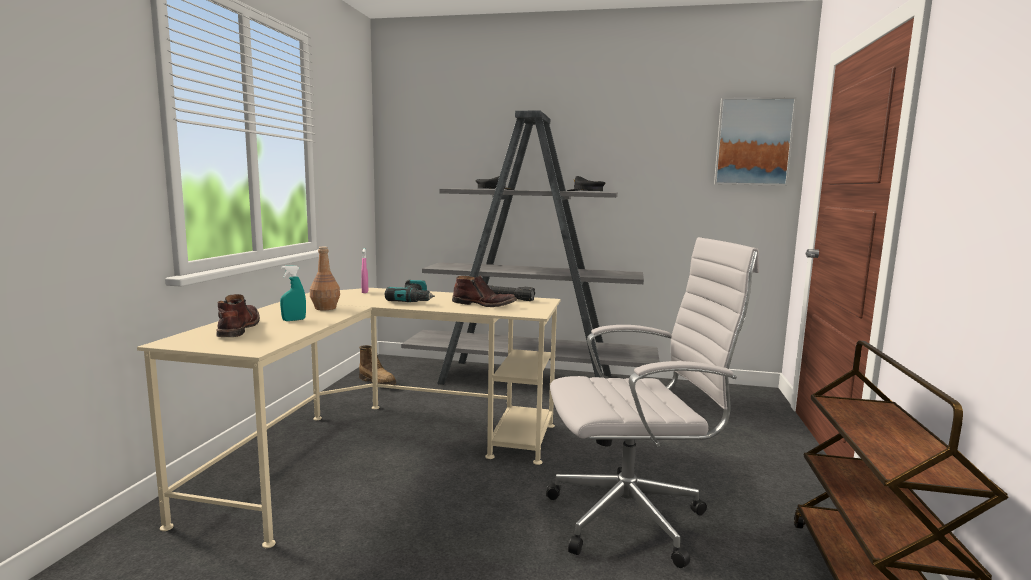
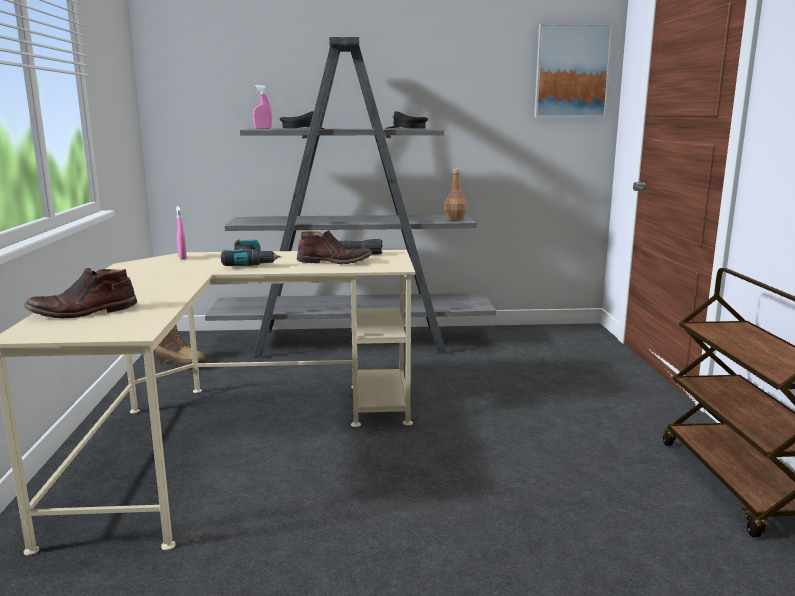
camera: 15 degrees left, 5 degrees up
brown boot [216,294,260,337] -> brown boot turned 90 degrees counterclockwise [24,268,137,318]
turquoise spray bottle [280,265,306,321] -> none
brown bottle [310,247,340,310] -> brown bottle moved to [444,169,467,221]
white office chair [546,237,759,568] -> none
none -> pink spray bottle [253,85,272,129]

